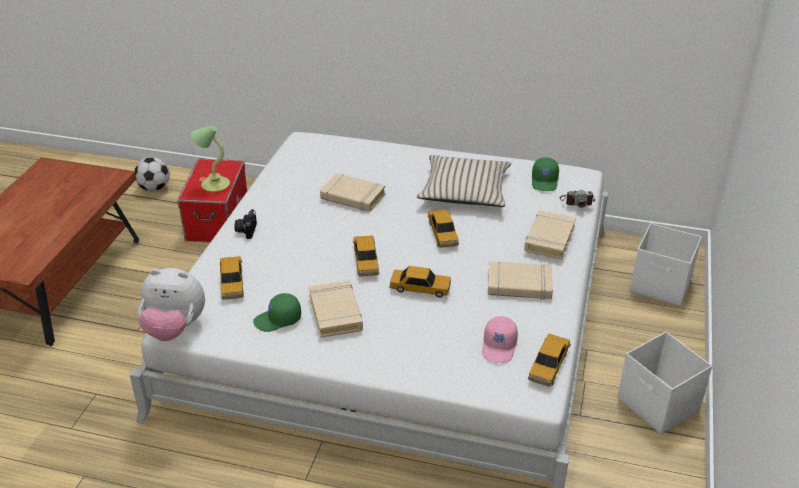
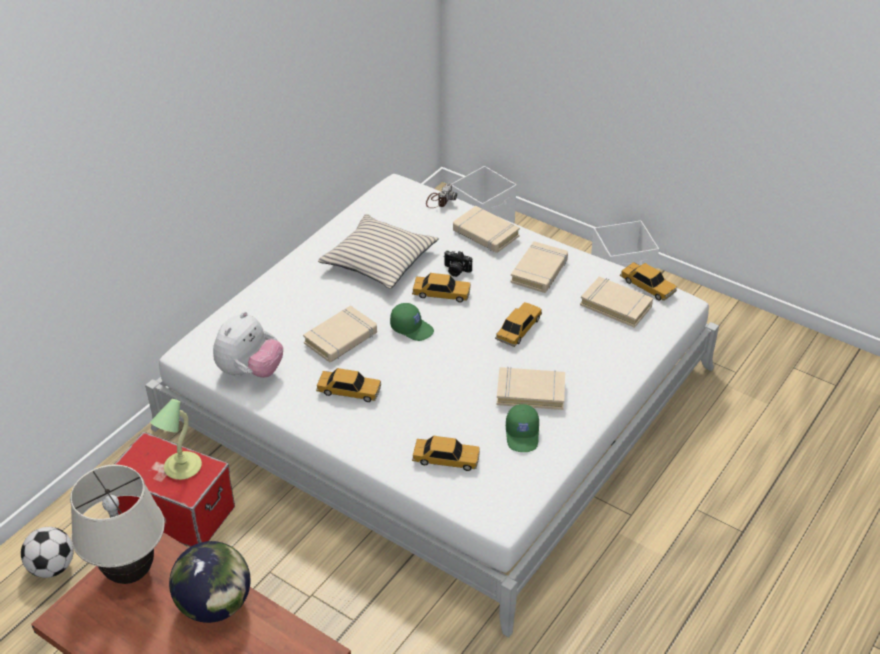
camera: 70 degrees left, 5 degrees up
plush toy [138,268,205,341] -> plush toy moved to [213,311,283,378]
camera [234,209,257,239] -> camera moved to [444,251,472,277]
toy car [353,235,379,276] -> toy car moved to [316,368,381,402]
pink cap [482,316,518,363] -> beige book [580,277,653,328]
green cap [532,157,559,191] -> green cap moved to [390,303,434,341]
none -> beige table lamp [70,465,165,584]
none -> globe [169,541,251,623]

